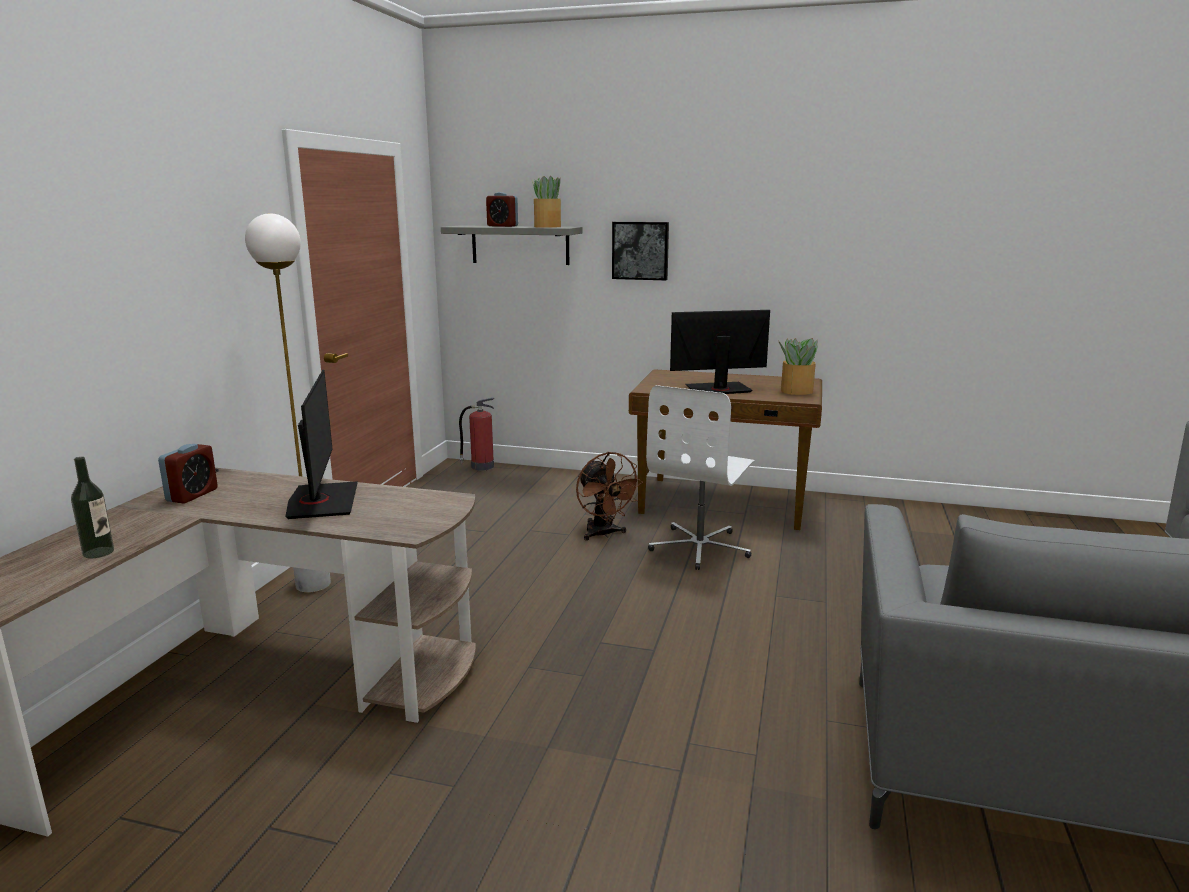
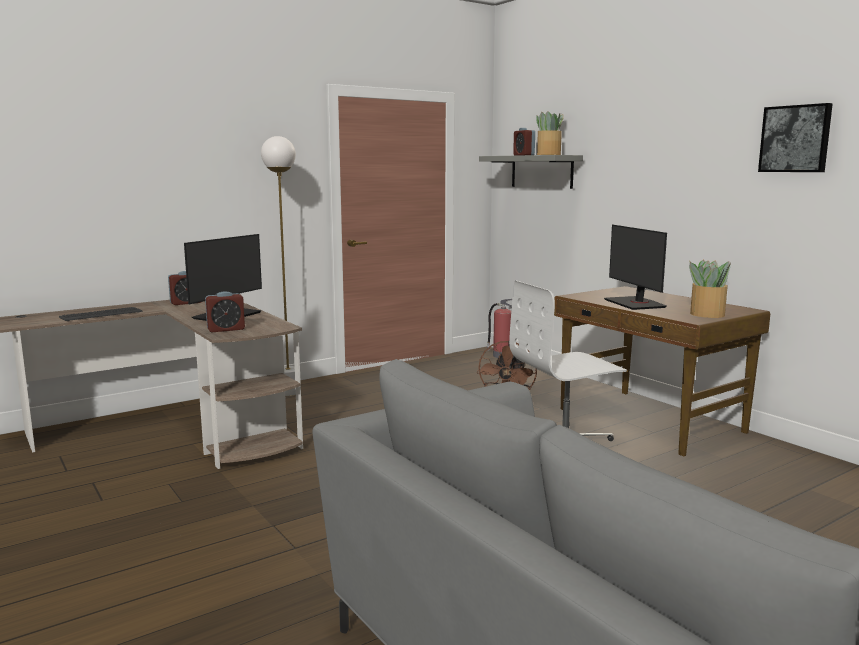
camera: 40 degrees right, 5 degrees down
bottle [71,457,114,558] -> keyboard [59,307,142,321]
picture [612,222,669,280] -> picture moved to [758,103,833,172]
monitor [670,310,770,394] -> monitor turned 135 degrees counterclockwise [604,225,667,310]
none -> alarm clock [205,291,245,332]

